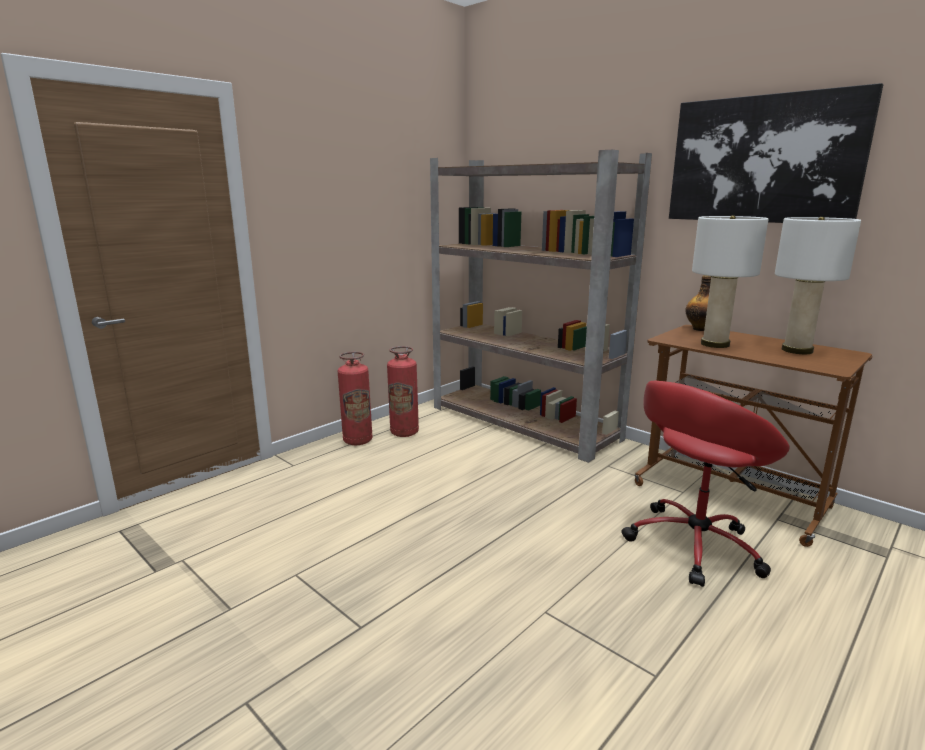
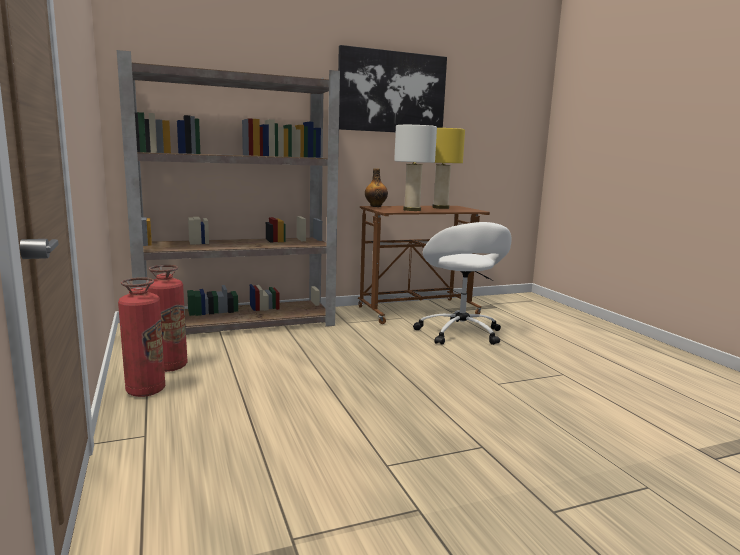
camera: 65 degrees left, 5 degrees down
red office chair [621,381,790,587] -> white office chair [413,222,512,345]
white table lamp [775,217,861,354] -> yellow table lamp [432,128,465,209]

